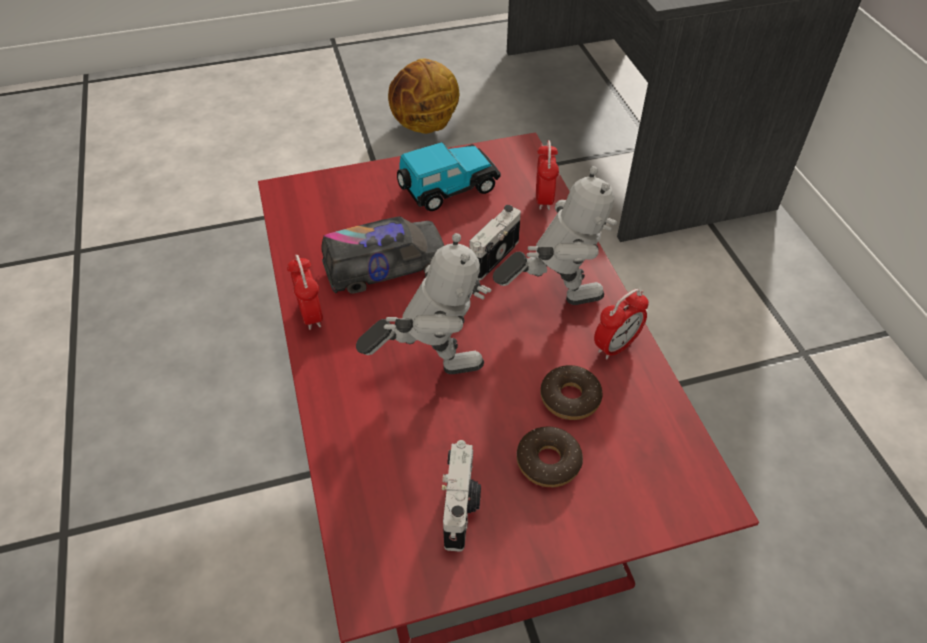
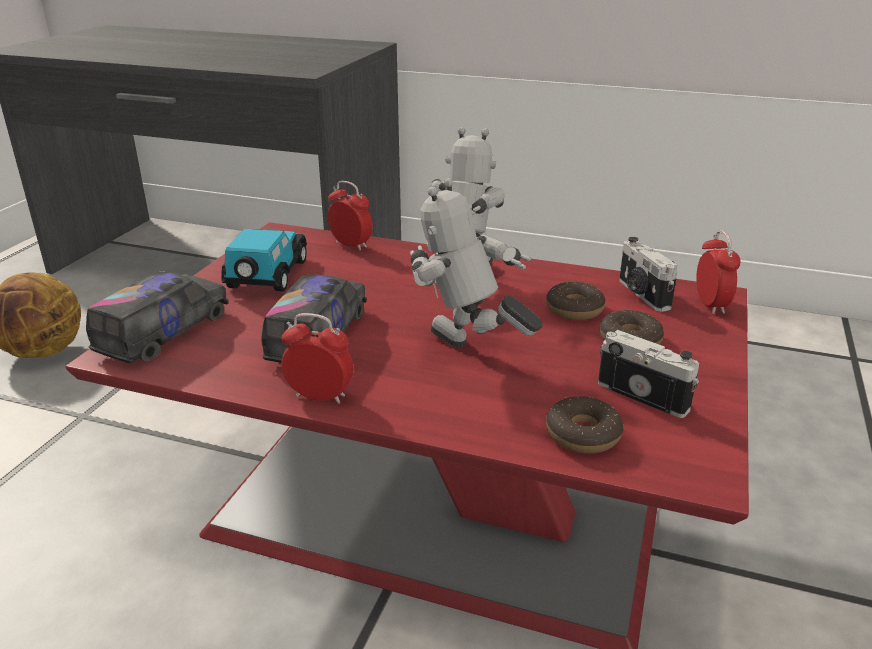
camera: 55 degrees left, 20 degrees down
toy robot [356,233,491,374] -> toy robot turned 75 degrees counterclockwise [410,178,542,348]
camera [470,205,521,281] -> camera moved to [619,237,677,312]
alarm clock [594,289,649,360] -> alarm clock moved to [696,230,741,314]
none -> toy truck [86,271,229,364]
none -> donut [546,396,624,454]

